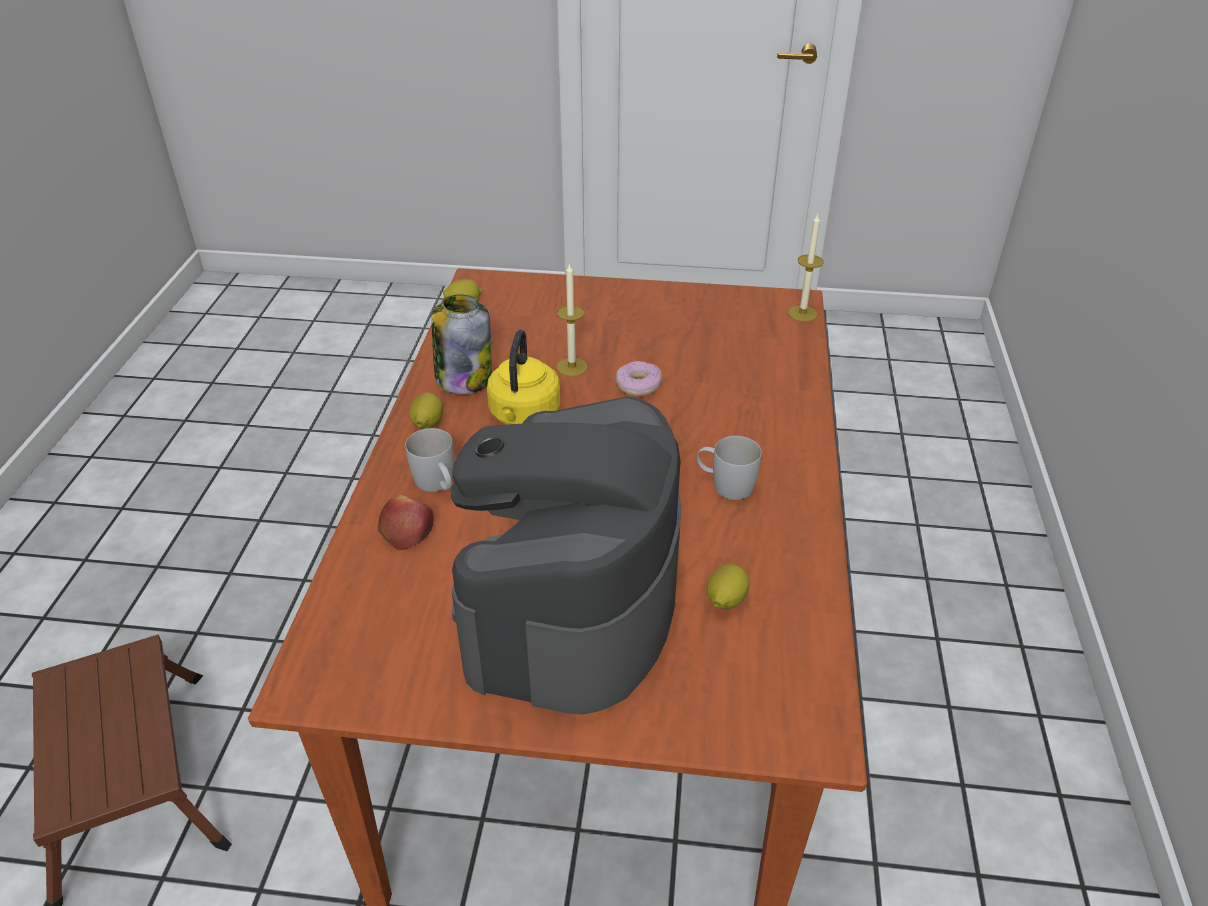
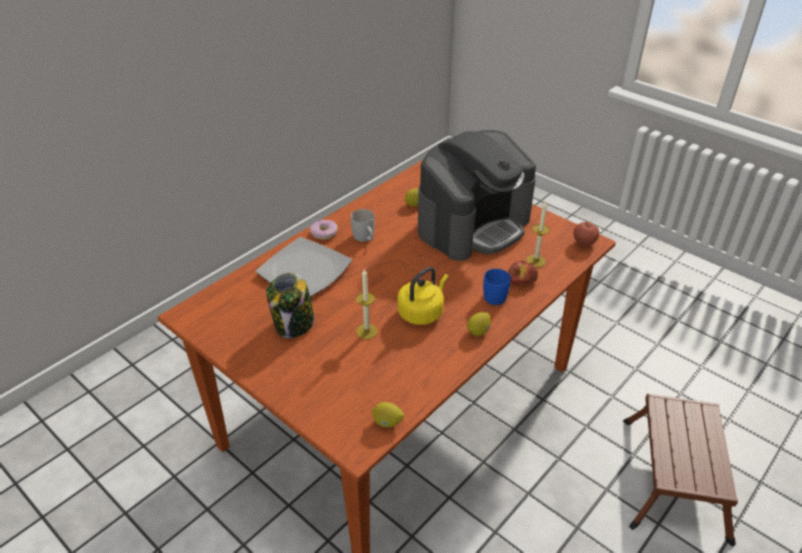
camera: 145 degrees left, 0 degrees up
white mug [405,428,454,492] -> blue mug [483,269,511,305]
jar [431,294,492,394] -> jar moved to [266,273,315,338]
donut [615,361,663,396] -> donut moved to [310,220,338,240]
candle [788,214,824,322] -> candle moved to [526,200,550,267]
none -> plate [256,237,352,297]
none -> apple [574,222,599,247]

